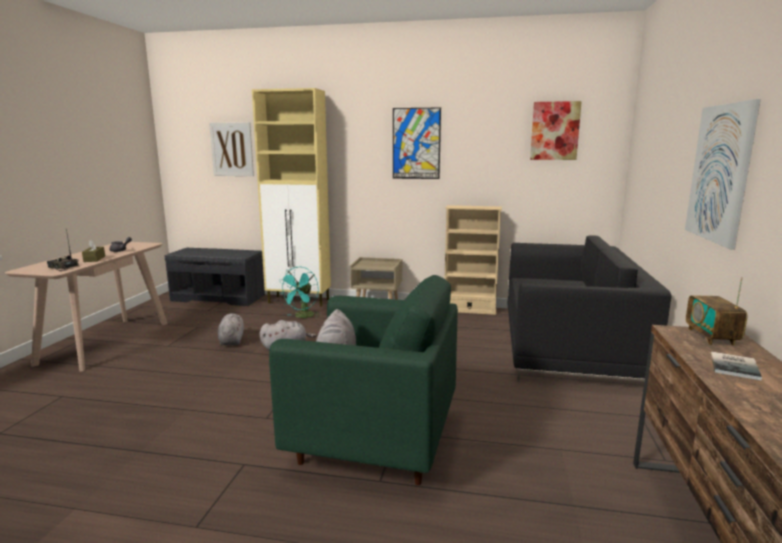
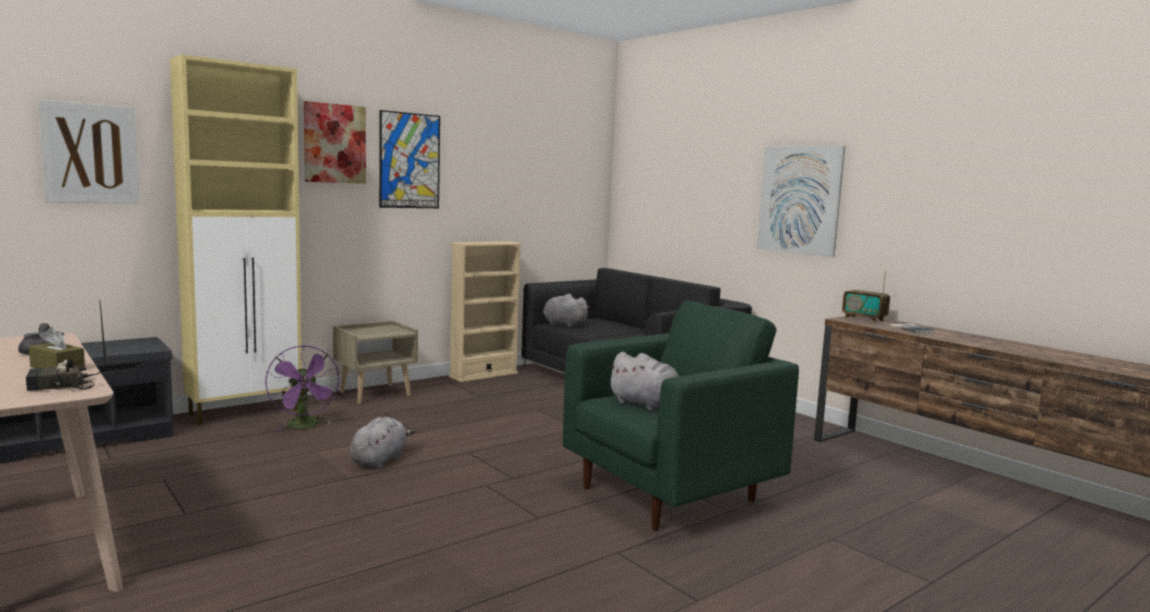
camera: 50 degrees left, 5 degrees down
grey plush toy [218,313,244,346] -> grey plush toy moved to [543,294,590,327]
turquoise fan [278,266,321,318] -> purple fan [265,346,339,430]
picture [530,101,582,160] -> picture moved to [304,101,366,184]

